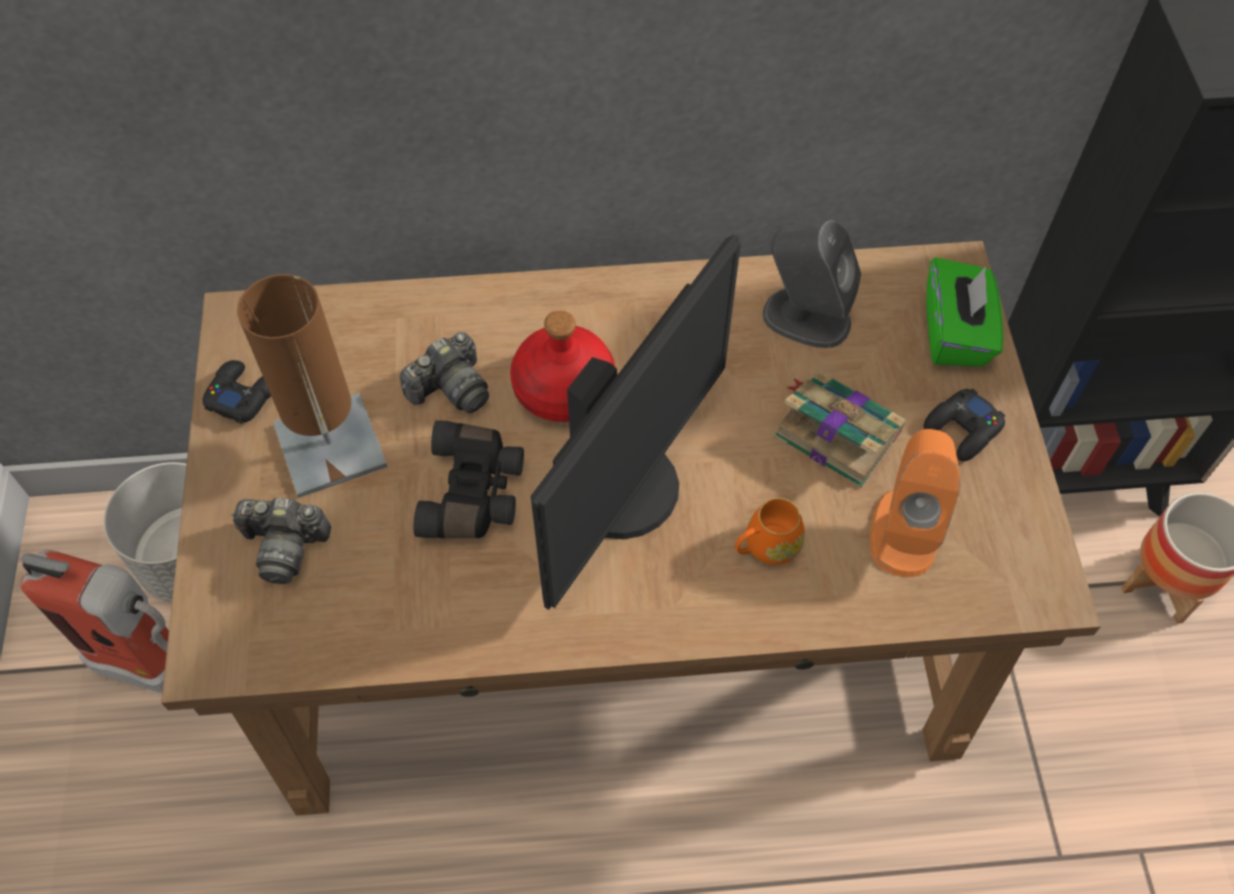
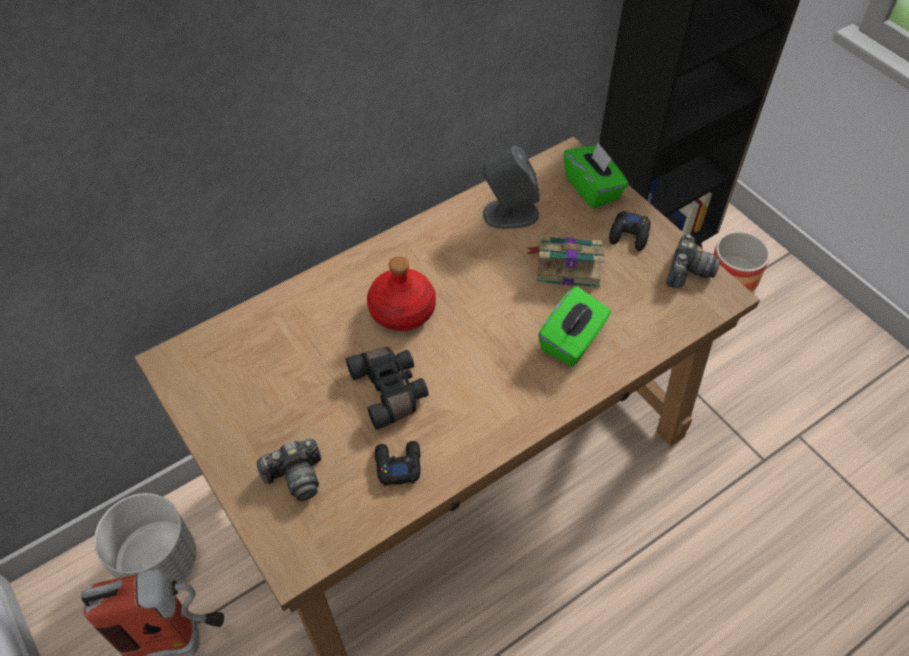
camera: 30 degrees left, 5 degrees down
black game controller [203,360,271,424] -> black game controller moved to [375,441,420,486]
brown table lamp [237,274,387,498] -> none
camera [400,332,489,413] -> camera moved to [666,234,720,288]
monitor [531,235,741,610] -> none
orange mug [735,498,805,565] -> green tissue box [538,286,611,366]
orange speaker [870,429,960,577] -> none

